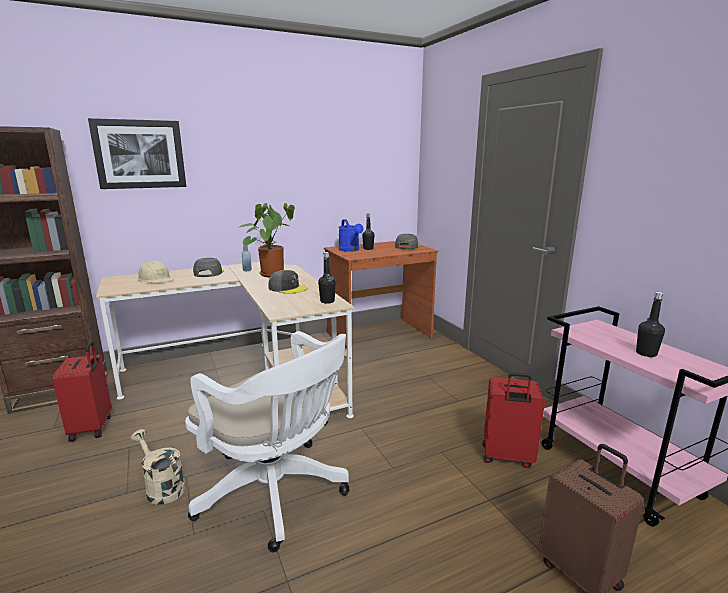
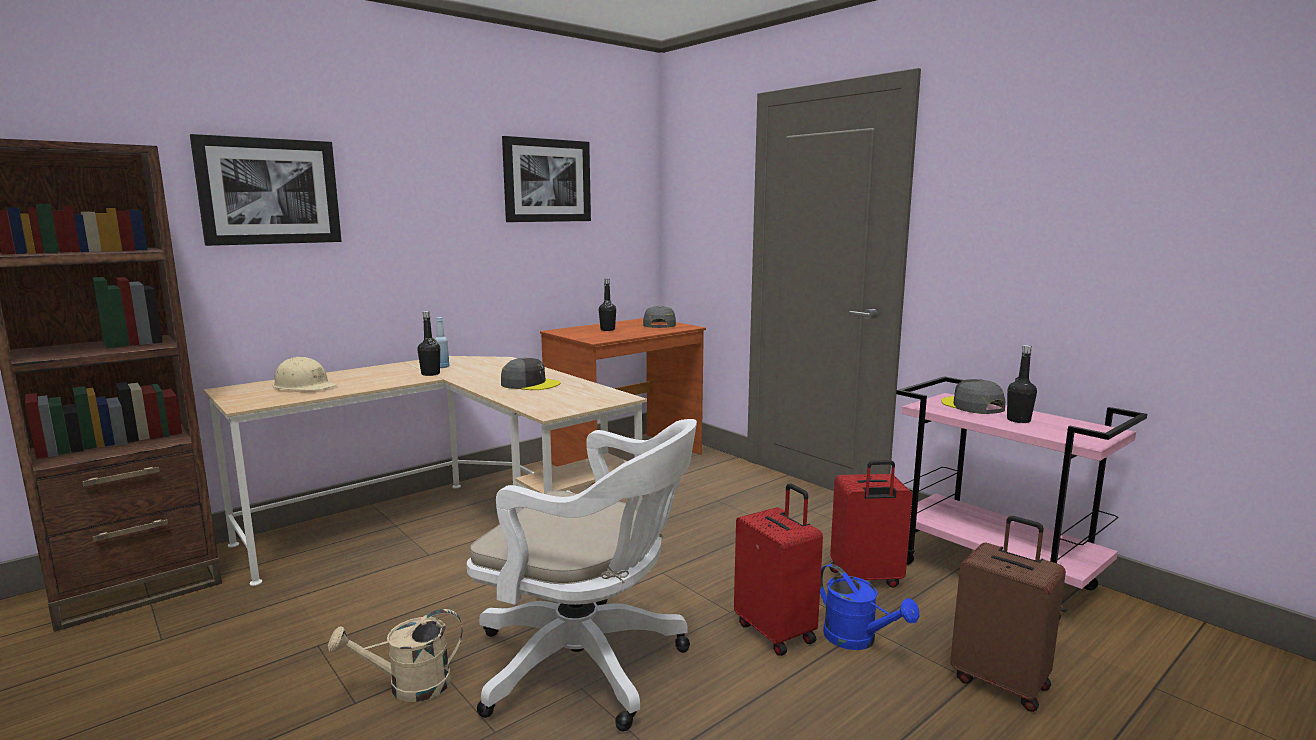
camera: 15 degrees left, 5 degrees down
red suitcase [52,341,112,442] -> red suitcase moved to [734,483,823,656]
beige watering can [131,429,185,505] -> beige watering can turned 45 degrees counterclockwise [328,609,463,702]
grey cap [193,258,224,277] -> grey cap moved to [941,379,1005,414]
potted plant [238,203,295,277] -> none
black bottle [318,252,336,304] -> black bottle moved to [417,311,440,376]
blue watering can [339,219,364,252] -> blue watering can moved to [820,564,920,650]
none -> picture [502,136,591,222]

